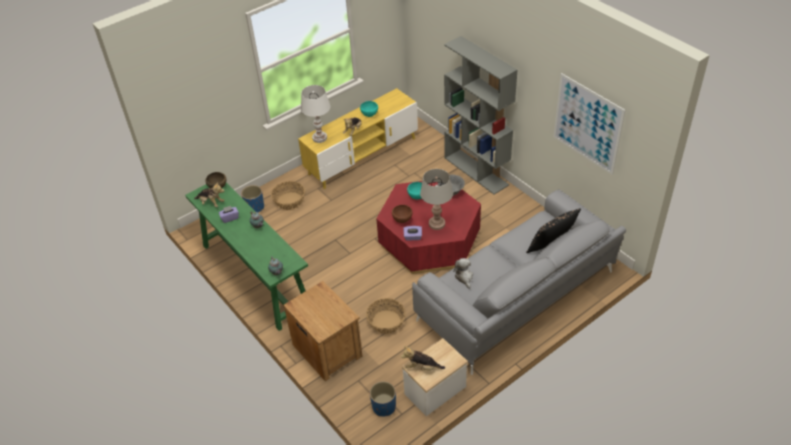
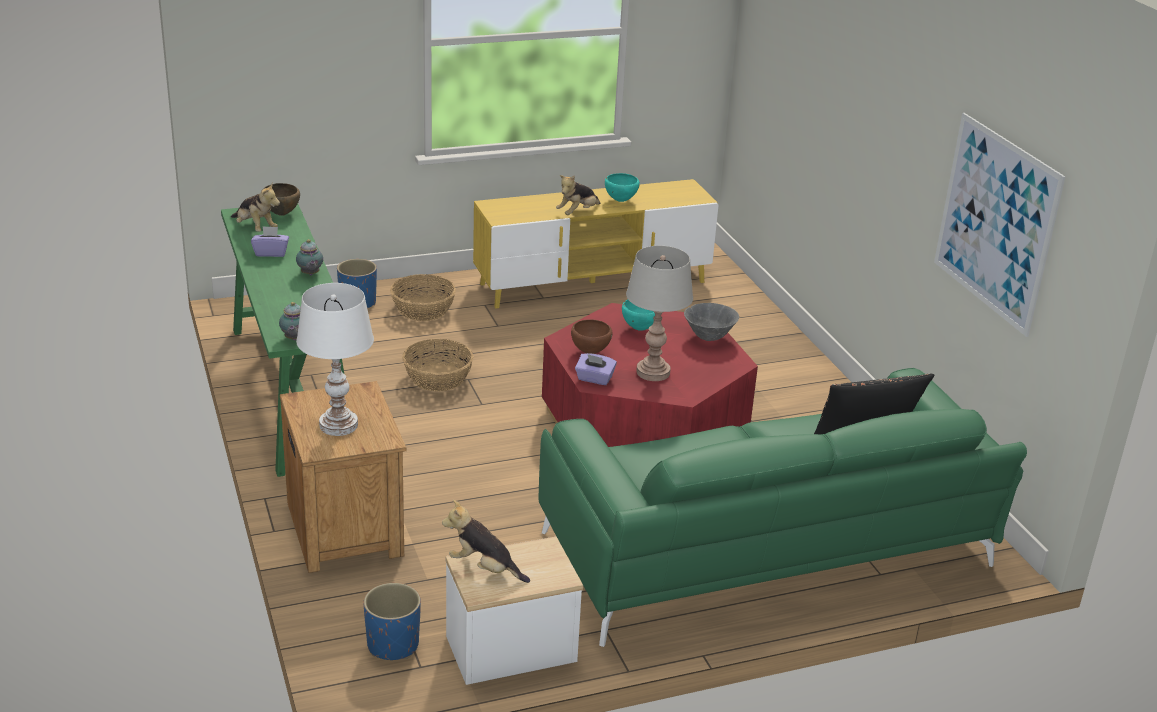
camera: 15 degrees right, 15 degrees down
white table lamp [301,85,330,143] -> white table lamp moved to [296,283,374,436]
basket [366,298,406,334] -> basket moved to [402,339,474,392]
grey sofa [412,189,626,375] -> green sofa [538,368,1027,647]
grey bookcase [444,36,518,195] -> none
plush toy [453,258,473,289] -> none

